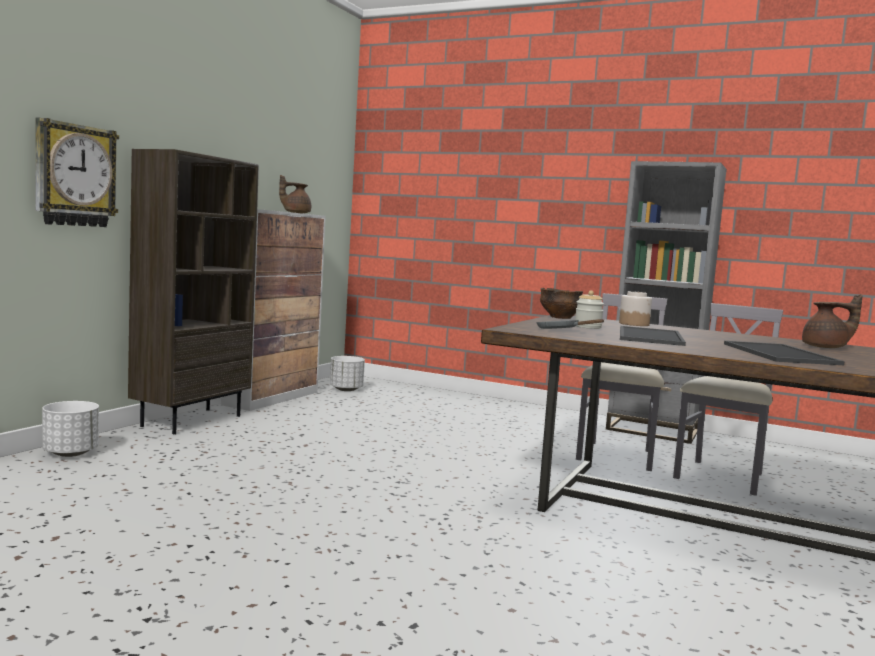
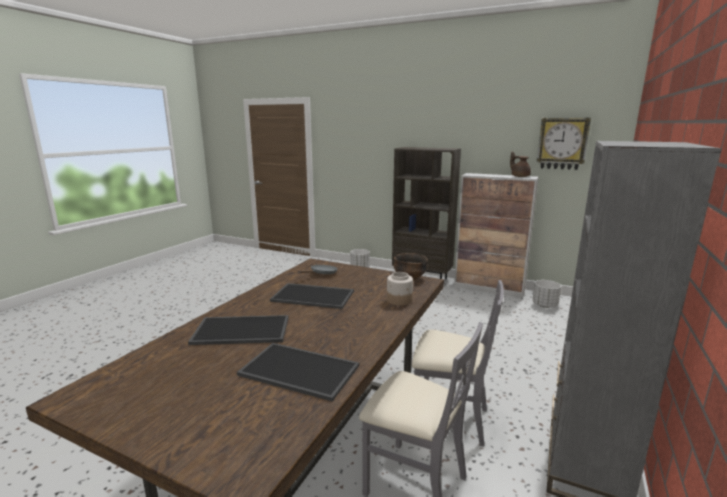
camera: 90 degrees right, 10 degrees up
wall clock [35,117,119,227] -> wall clock moved to [537,118,591,170]
jar [575,291,604,329] -> none
brown teapot [802,294,863,348] -> tray [237,343,359,402]

